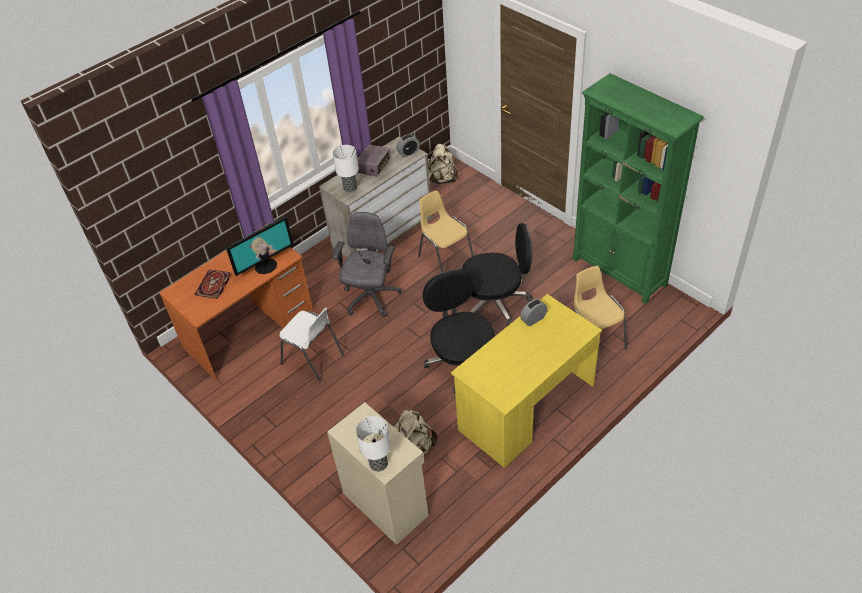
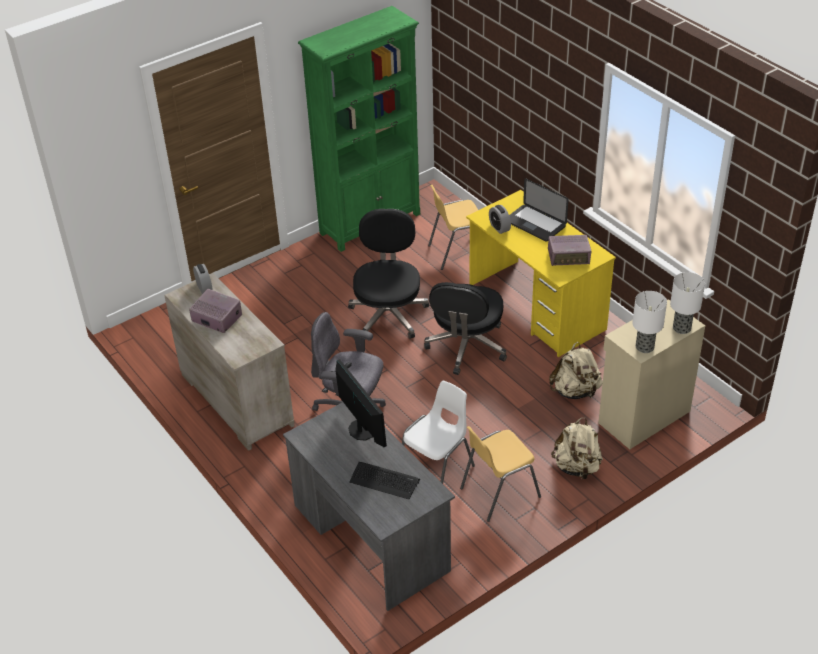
camera: 85 degrees left, 5 degrees down
orange desk [159,227,313,380] -> grey desk [283,402,455,611]
book [195,269,231,299] -> keyboard [349,462,420,500]
table lamp [333,145,359,193] -> table lamp moved to [632,291,667,353]
yellow chair [418,191,474,273] -> yellow chair moved to [460,426,541,522]
black office chair [423,269,495,394] -> black office chair turned 60 degrees counterclockwise [424,282,507,375]
beige backpack [428,144,458,184] -> beige backpack moved to [551,418,603,479]
none -> laptop [509,178,568,242]
none -> radio [548,235,591,266]

